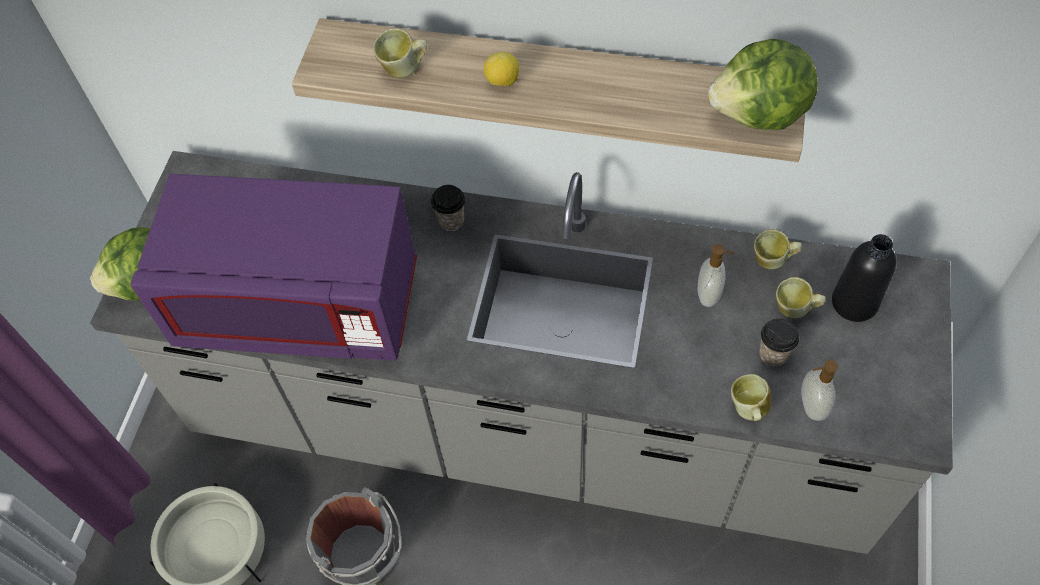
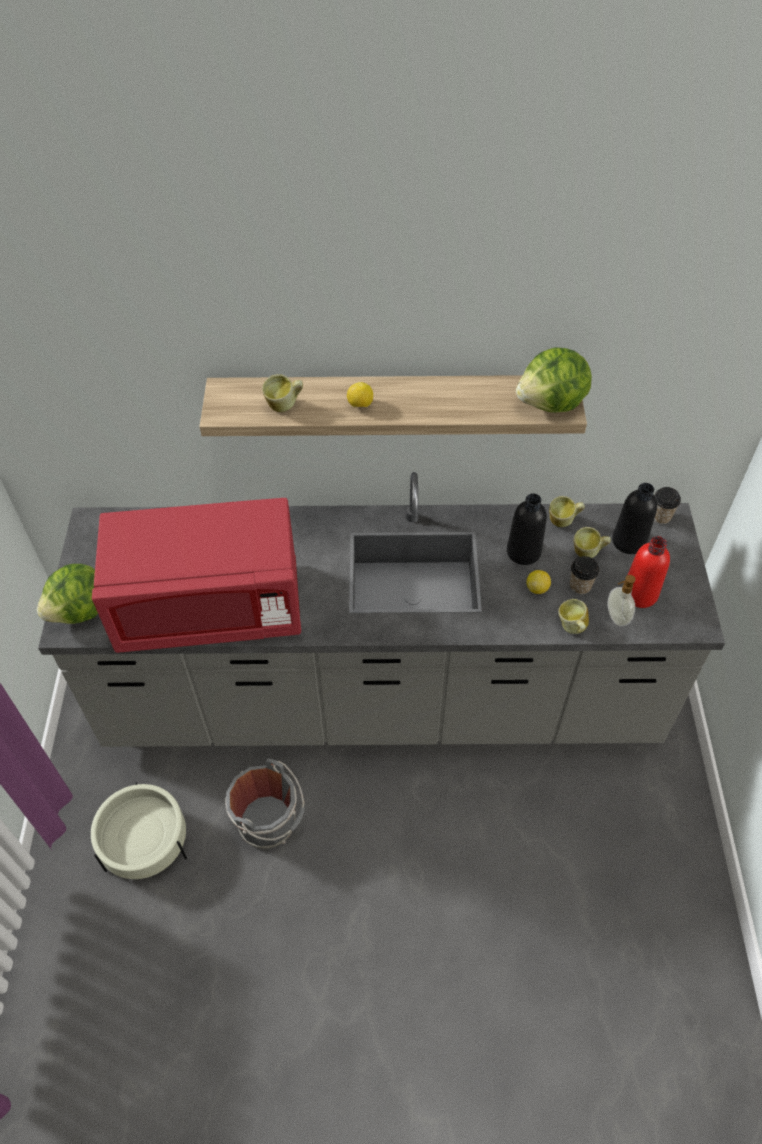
camera: 15 degrees left, 5 degrees down
purple microwave [131,174,417,361] -> red microwave [92,498,301,653]
cup [431,185,465,231] -> cup moved to [654,487,681,525]
soap dispenser [698,244,735,307] -> black bottle [507,493,547,565]
none -> lemon [527,570,551,594]
none -> red bottle [624,536,670,608]

